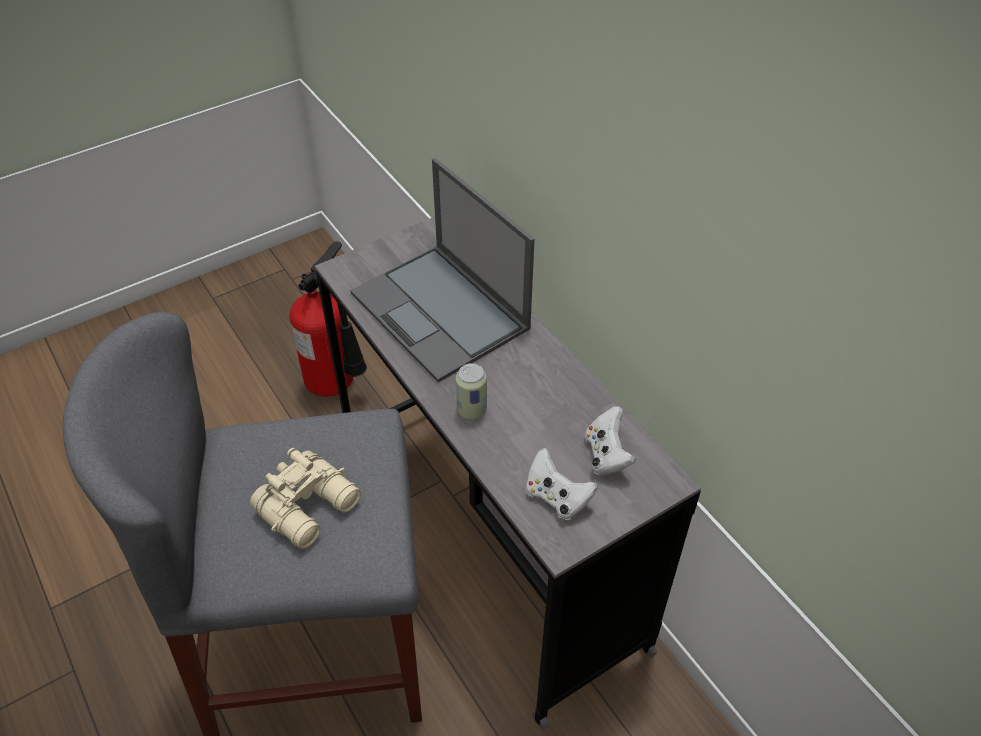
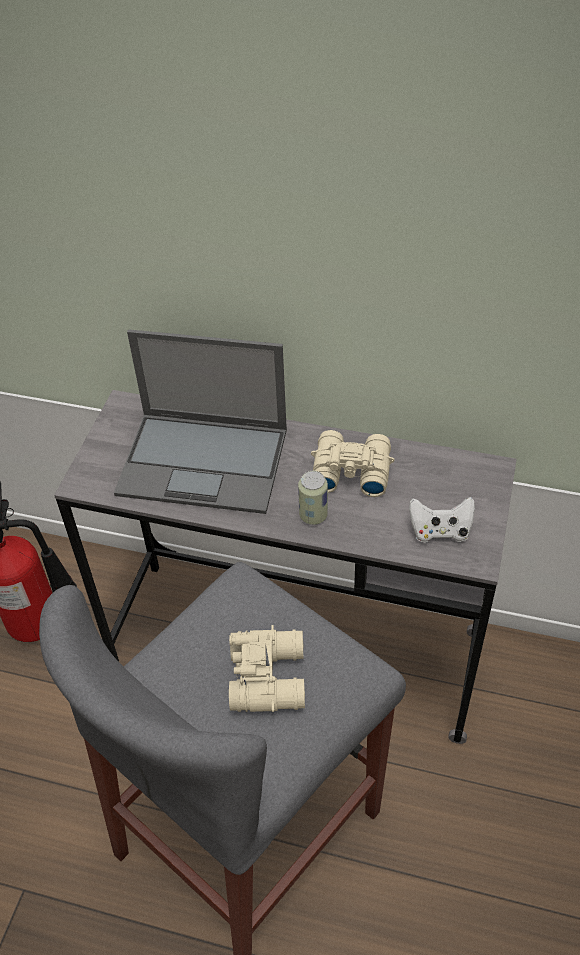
camera: 40 degrees left, 0 degrees up
white game controller [586,406,636,475] -> none
none -> beige binoculars [311,430,395,497]

